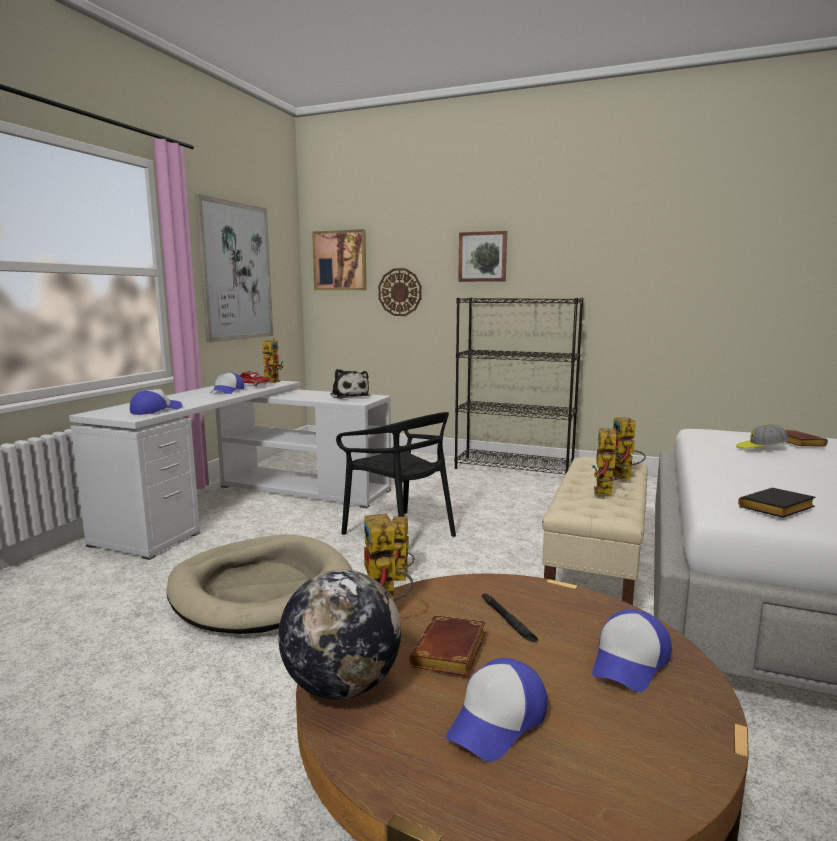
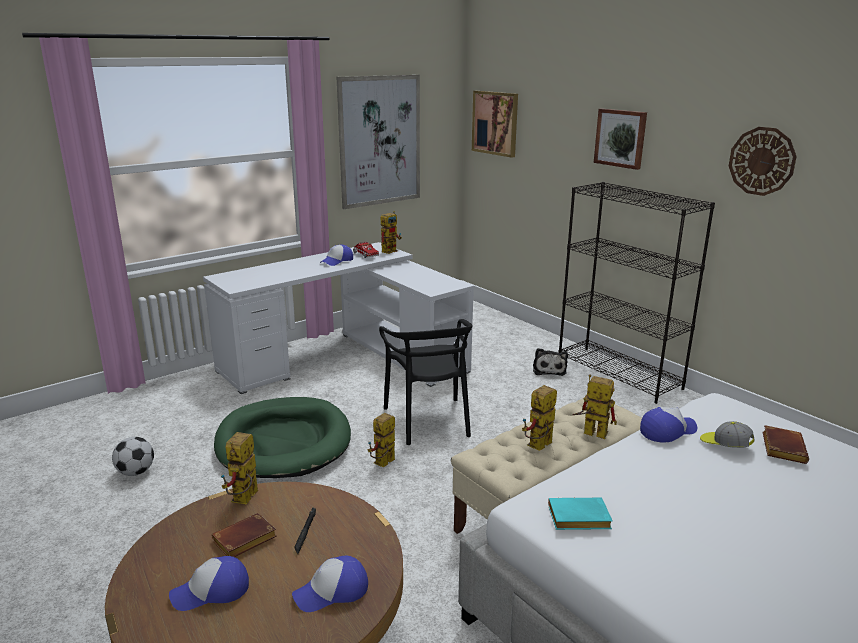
camera: 30 degrees right, 10 degrees up
cap [130,389,183,415] -> cap moved to [640,407,697,443]
beige dog bed [166,534,352,634] -> green dog bed [214,397,351,478]
globe [278,570,401,700] -> none
plush toy [331,369,369,399] -> plush toy moved to [533,348,568,376]
wall clock [378,268,422,316] -> wall clock moved to [729,127,797,196]
toy robot [613,417,646,479] -> toy robot turned 90 degrees clockwise [572,375,617,439]
black book [738,488,815,518] -> turquoise book [548,497,613,530]
none -> football [112,437,154,476]

